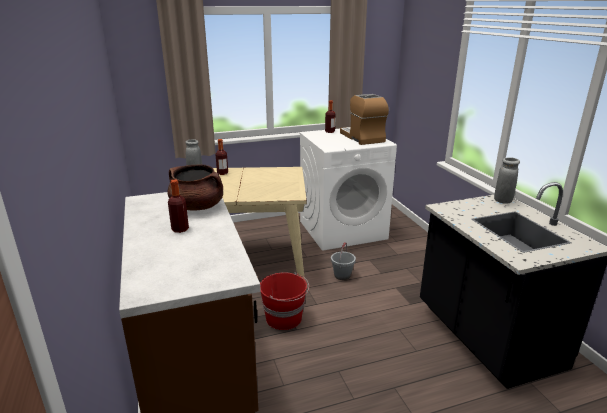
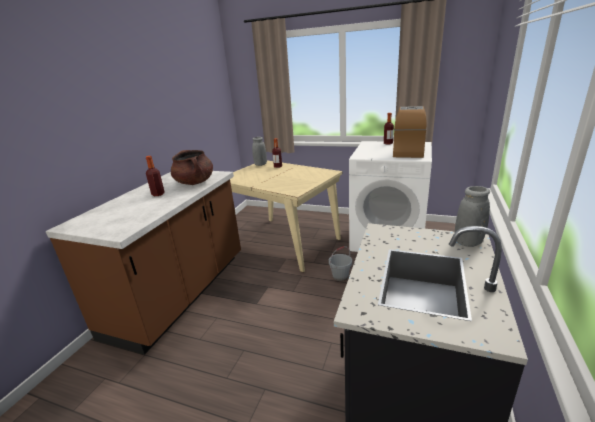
camera: 40 degrees right, 0 degrees up
red bucket [260,272,309,330] -> none

